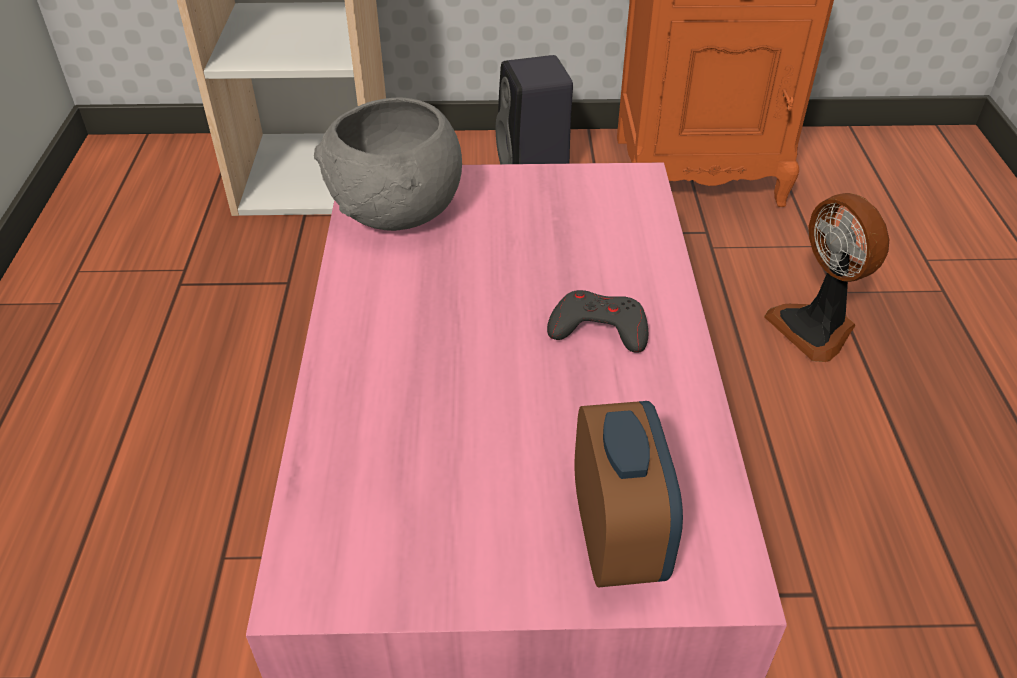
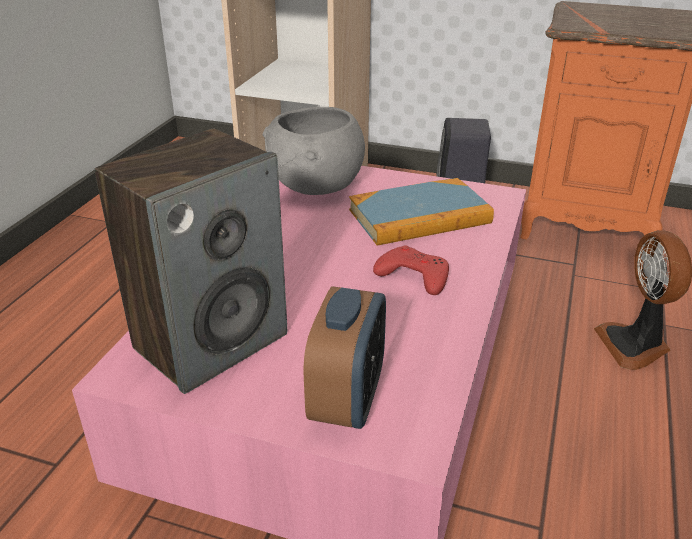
camera: 20 degrees right, 10 degrees down
grey game controller [547,290,648,353] -> red game controller [373,245,449,295]
none -> speaker [95,128,287,394]
none -> book [349,178,494,246]

